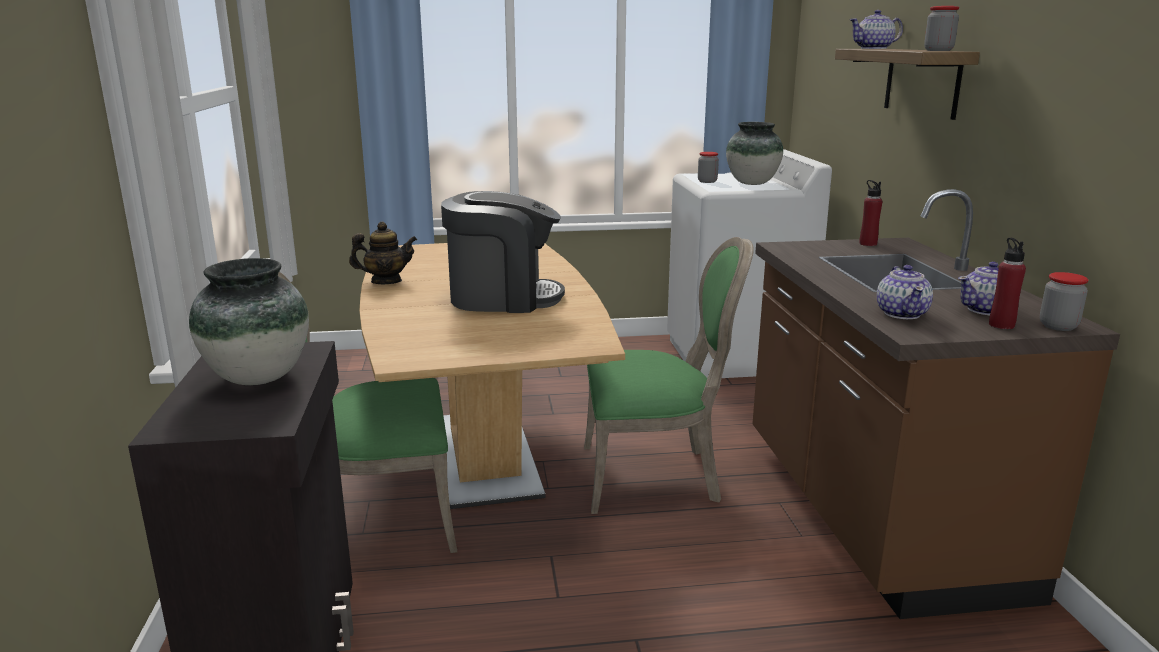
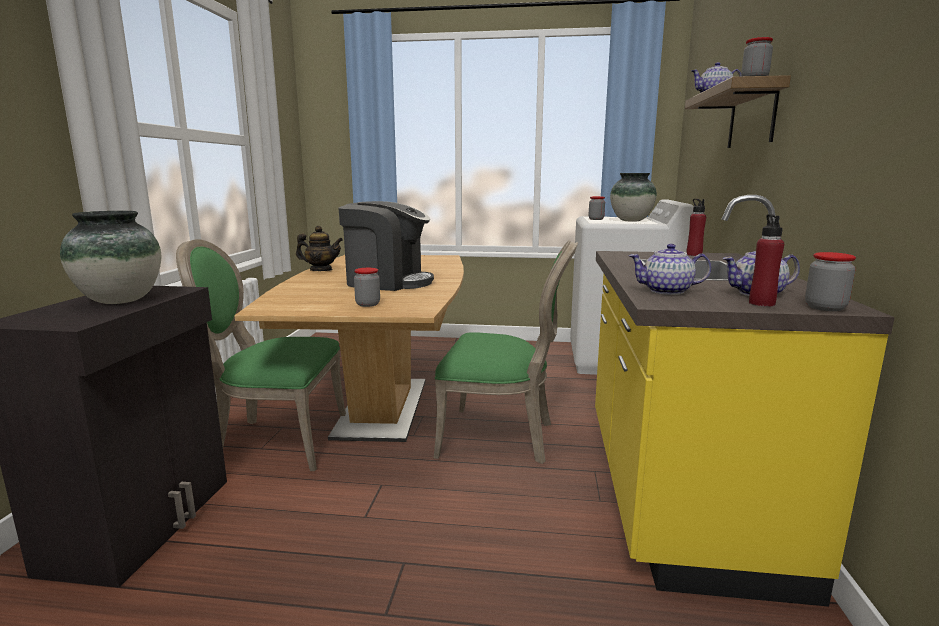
camera: 15 degrees right, 5 degrees down
brown counter [752,189,1120,619] -> yellow counter [595,195,895,607]
teapot [877,265,933,319] -> teapot turned 75 degrees clockwise [629,244,711,295]
none -> jar [354,268,380,307]

